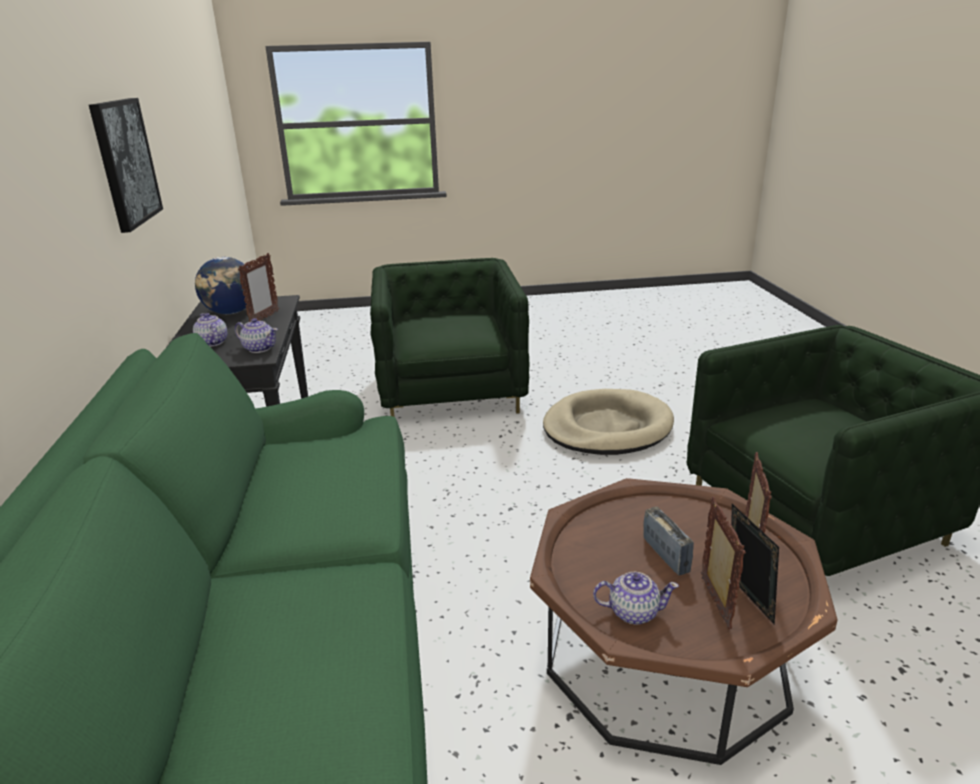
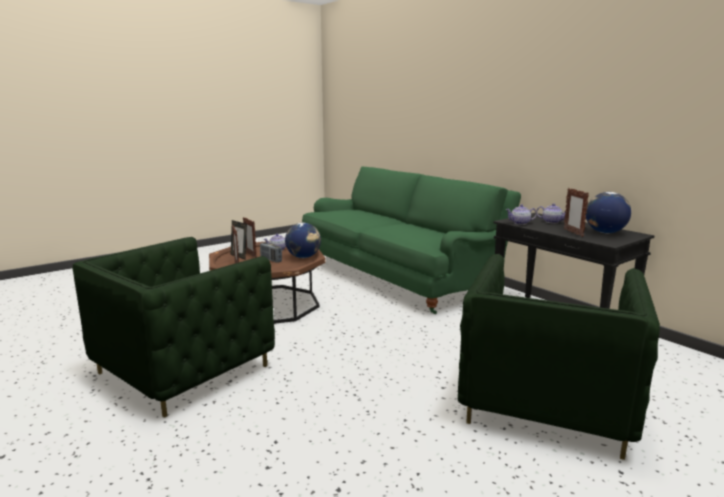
camera: 150 degrees right, 10 degrees down
picture [89,98,163,233] -> none
green armchair [370,258,530,417] -> green armchair turned 60 degrees clockwise [458,254,660,460]
beige dog bed [543,389,674,455] -> none
none -> globe [285,223,321,258]

